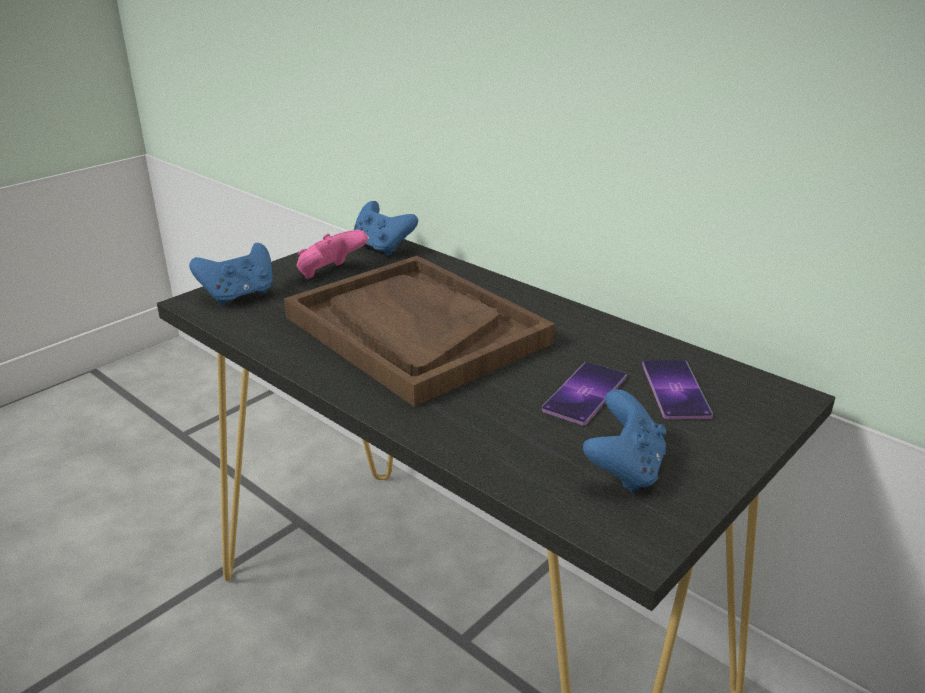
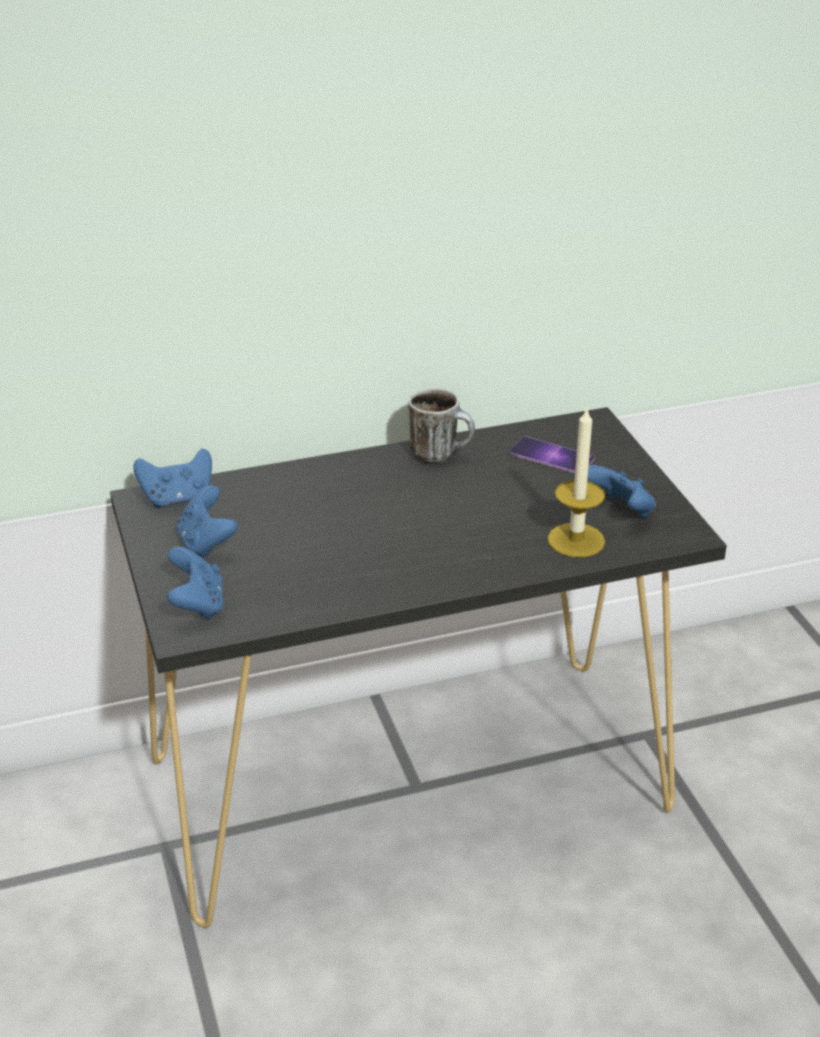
camera: 60 degrees left, 5 degrees up
brown tray [284,256,555,407] -> none
pink game controller [297,230,368,279] -> blue game controller [177,485,238,559]
phone [542,362,627,426] -> none
none -> mug [408,388,475,463]
none -> candle [547,407,605,557]

